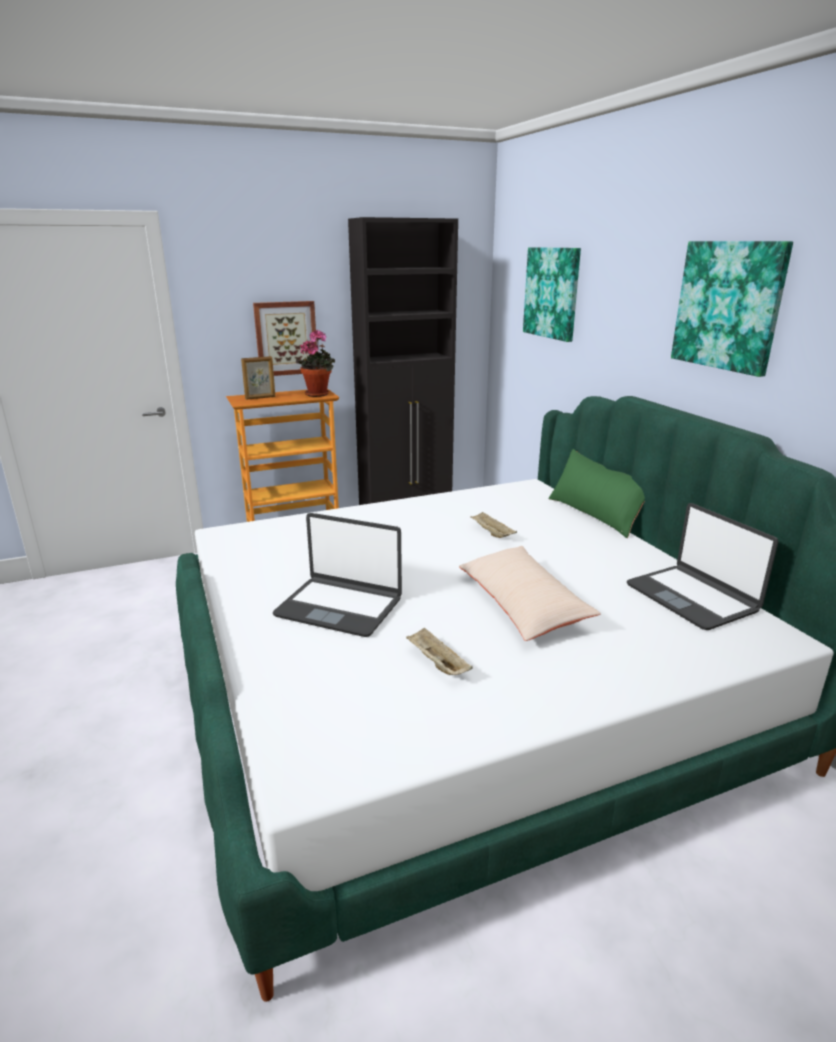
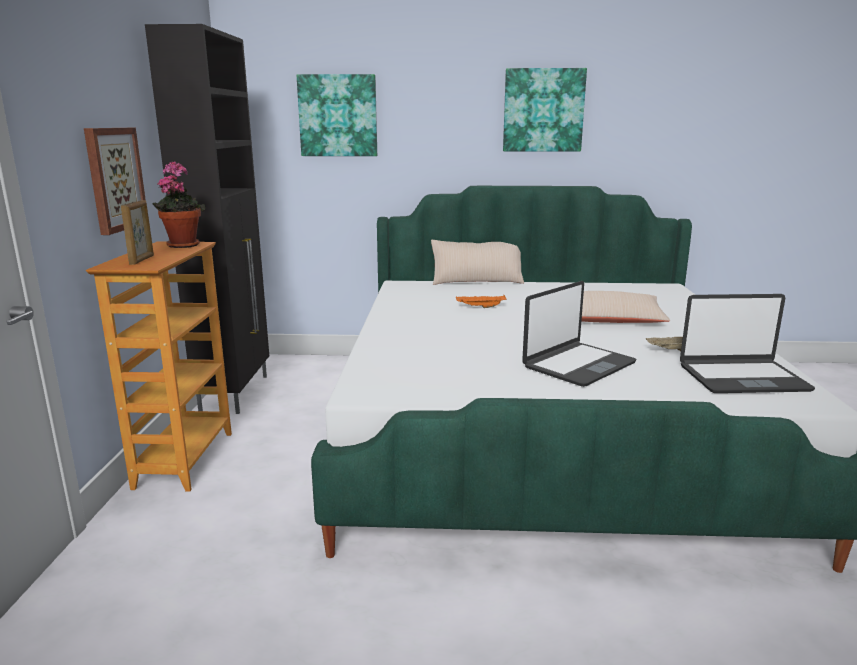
camera: 65 degrees left, 5 degrees down
beige tray [470,512,517,538] -> orange tray [456,295,507,308]
green pillow [548,449,645,538] -> beige pillow [431,240,524,285]
laptop [627,503,778,630] -> laptop moved to [680,294,815,393]

